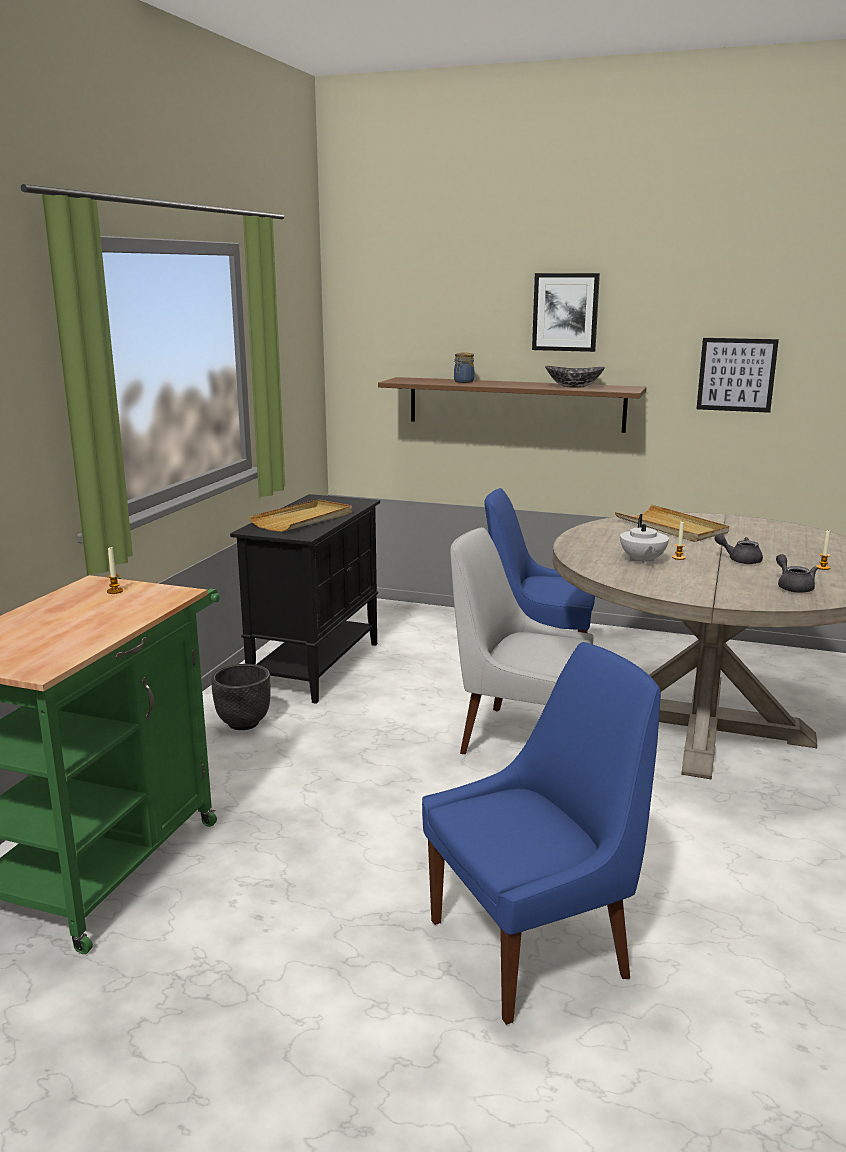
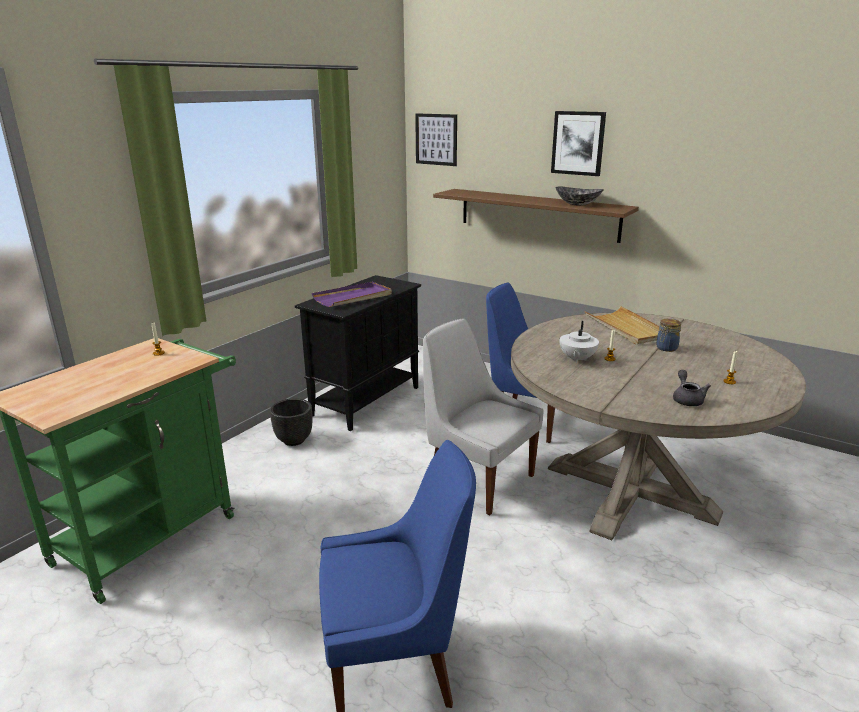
camera: 15 degrees right, 5 degrees up
beige tray [249,499,352,532] -> purple tray [312,282,392,307]
jar [454,353,474,383] -> jar moved to [656,319,681,352]
picture [697,338,779,413] -> picture moved to [415,113,457,166]
grey teapot [714,534,763,564] -> none

